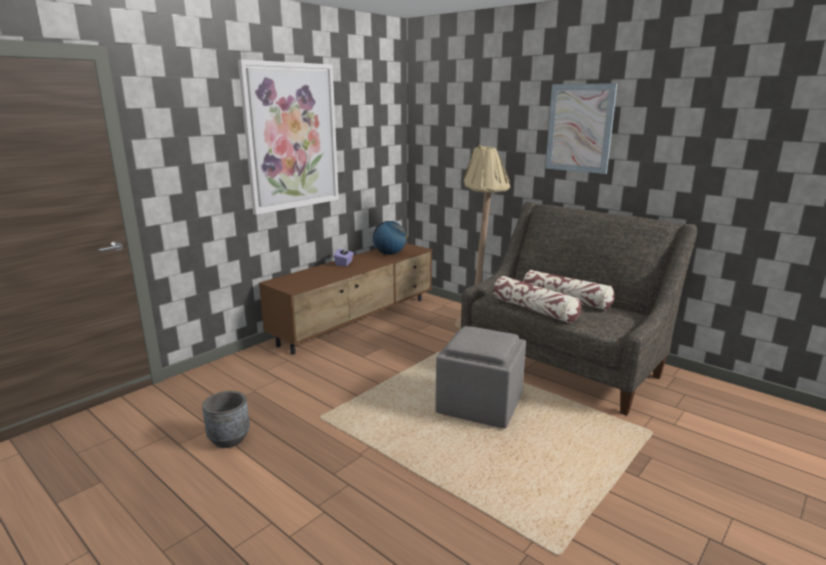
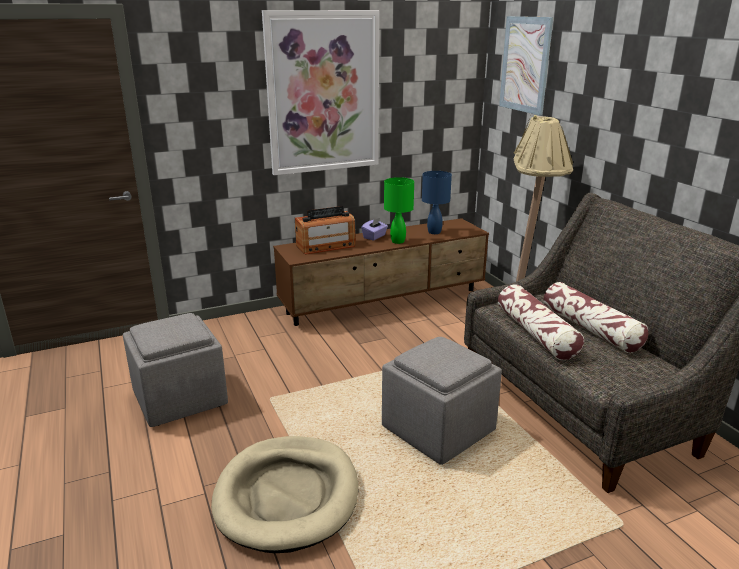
camera: 25 degrees right, 5 degrees up
grey planter [202,391,250,448] -> grey ottoman [123,313,228,427]
globe [373,221,407,255] -> blue table lamp [422,171,452,234]
picture [545,83,617,174] -> picture moved to [499,16,553,115]
none -> beige dog bed [211,436,359,553]
none -> radio [295,206,356,255]
none -> green table lamp [384,177,414,244]

